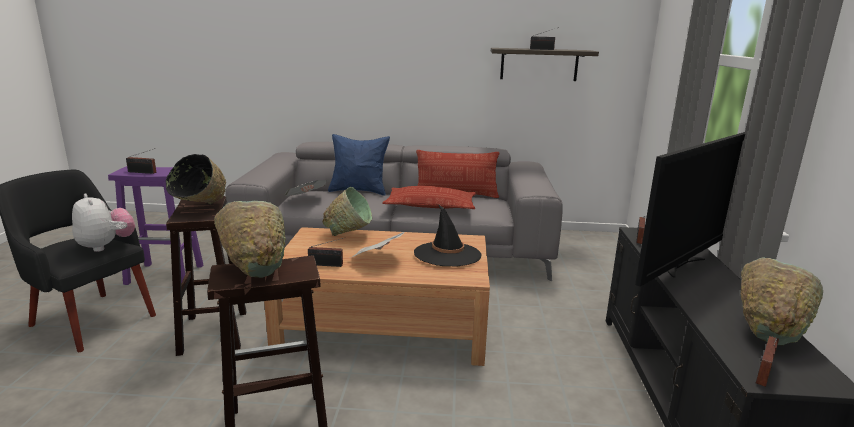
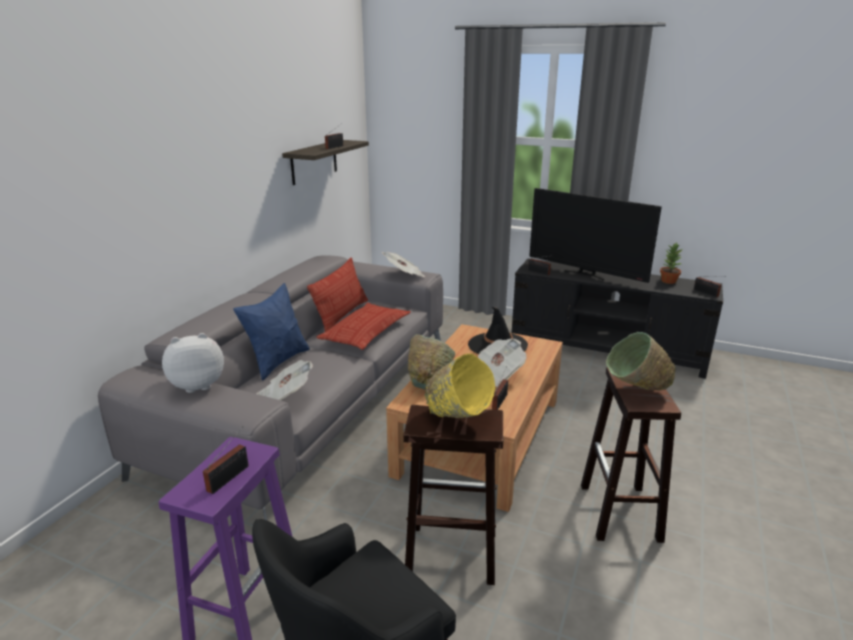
camera: 70 degrees left, 5 degrees up
plush toy [72,193,135,252] -> plush toy moved to [162,333,224,393]
black bowl [166,154,226,204] -> yellow bowl [425,353,495,418]
television [635,132,745,287] -> television turned 150 degrees clockwise [529,188,662,283]
green bowl [741,257,823,345] -> potted plant [660,243,683,284]
none -> newspaper [382,252,425,277]

